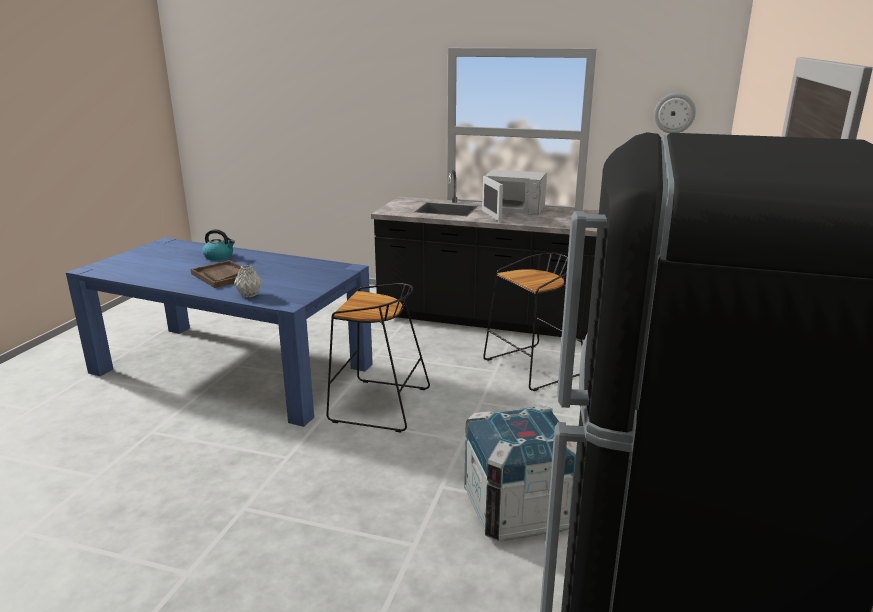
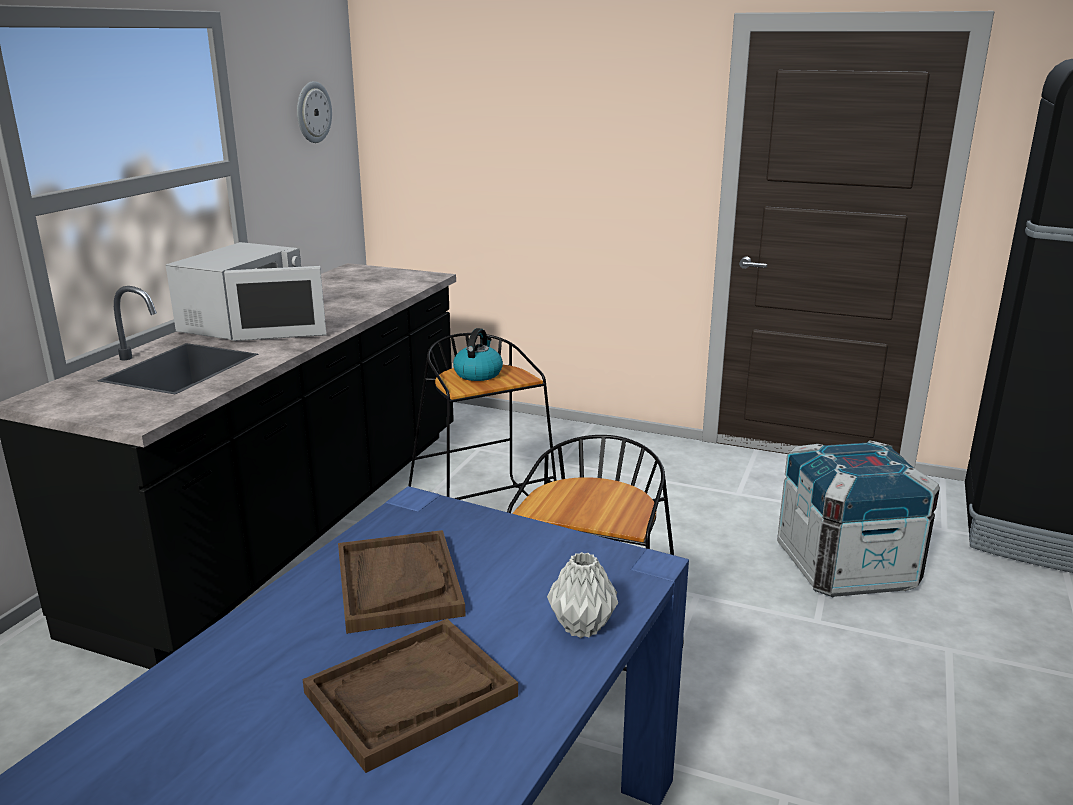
camera: 85 degrees left, 0 degrees up
kettle [202,229,235,260] -> kettle moved to [453,328,503,381]
none -> brown tray [338,530,466,634]

